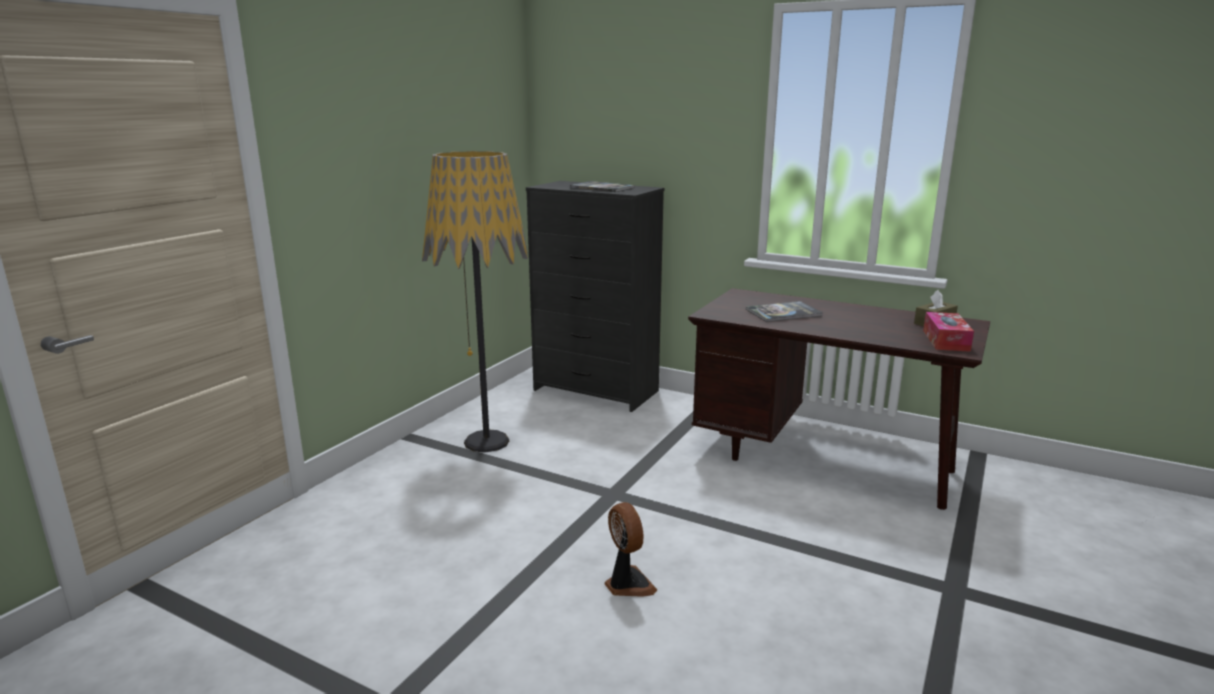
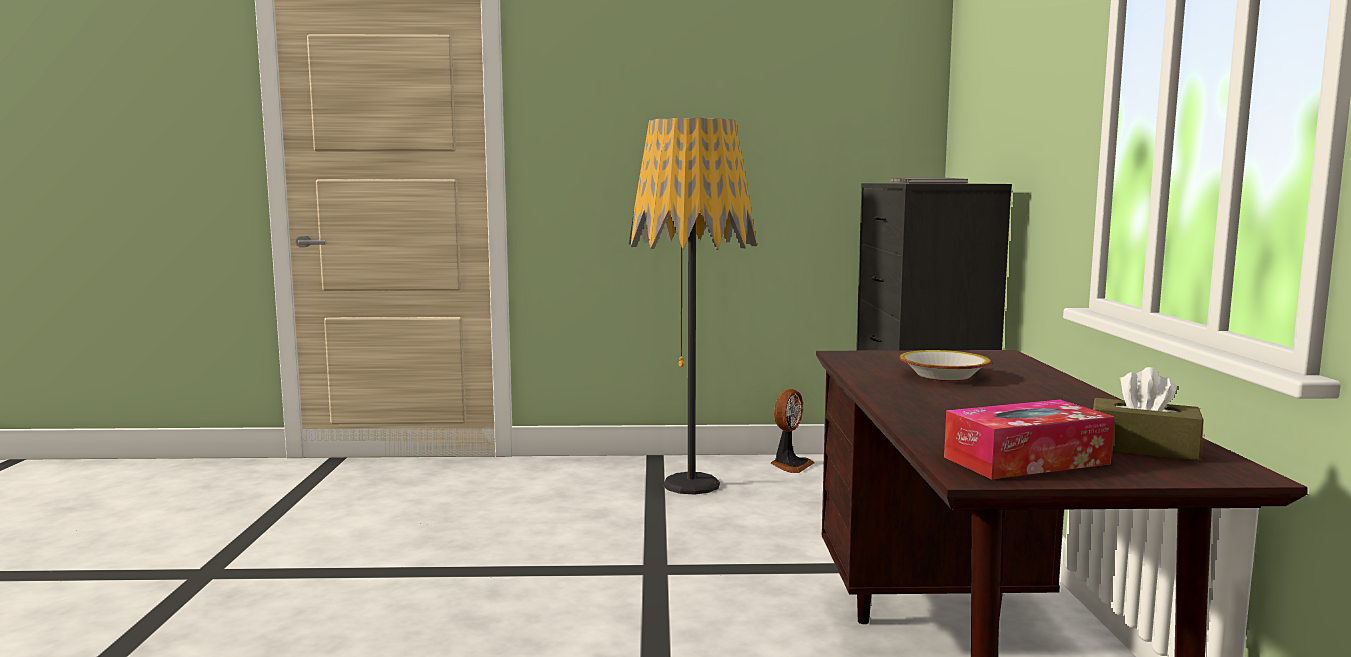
camera: 60 degrees right, 10 degrees down
fan [605,502,657,597] -> fan moved to [770,389,814,473]
book [746,301,823,322] -> bowl [899,350,991,381]

